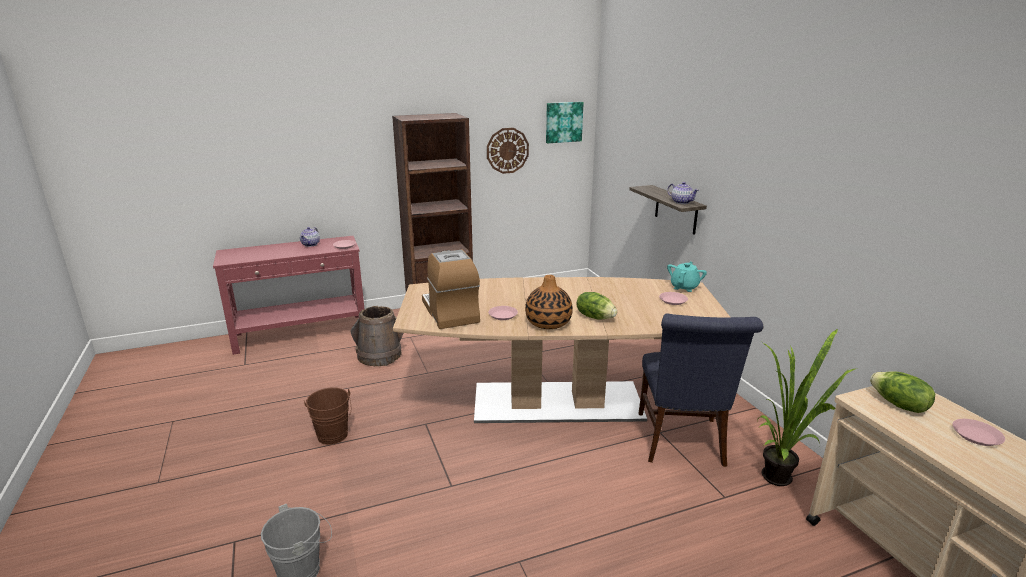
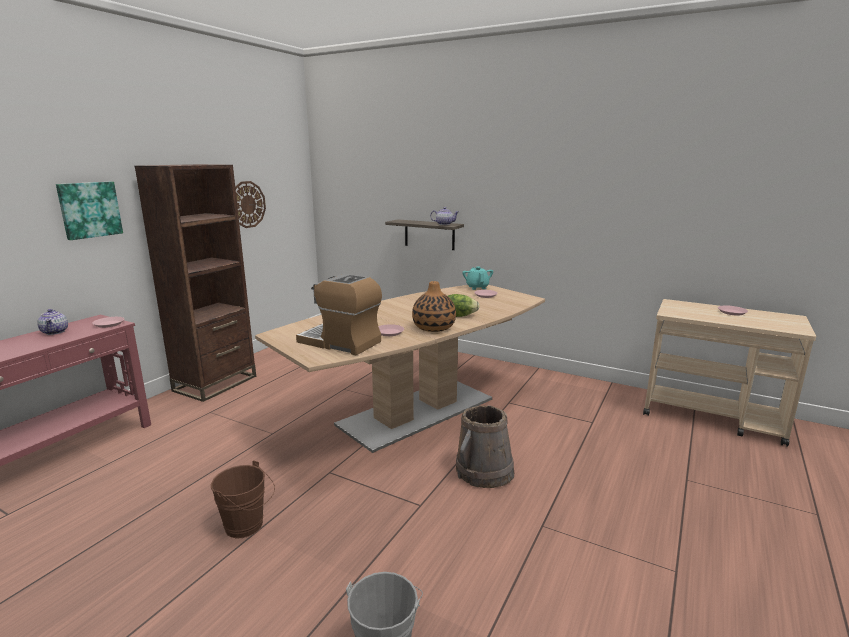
camera: 40 degrees left, 5 degrees down
brown bucket [350,306,403,366] -> brown bucket moved to [456,405,514,488]
picture [546,102,584,143] -> picture moved to [56,182,123,240]
blue chair [638,313,763,467] -> none
potted plant [757,329,856,486] -> none
lettuce [870,371,935,413] -> none

